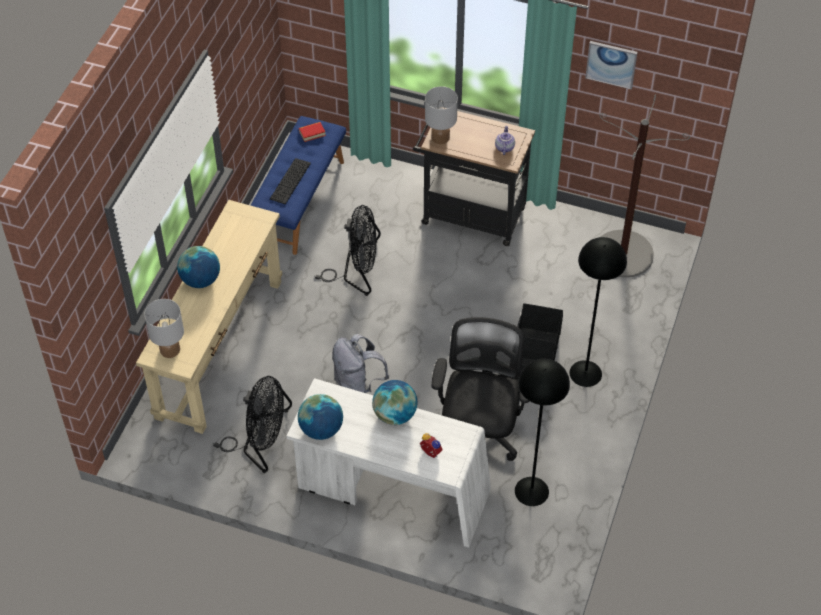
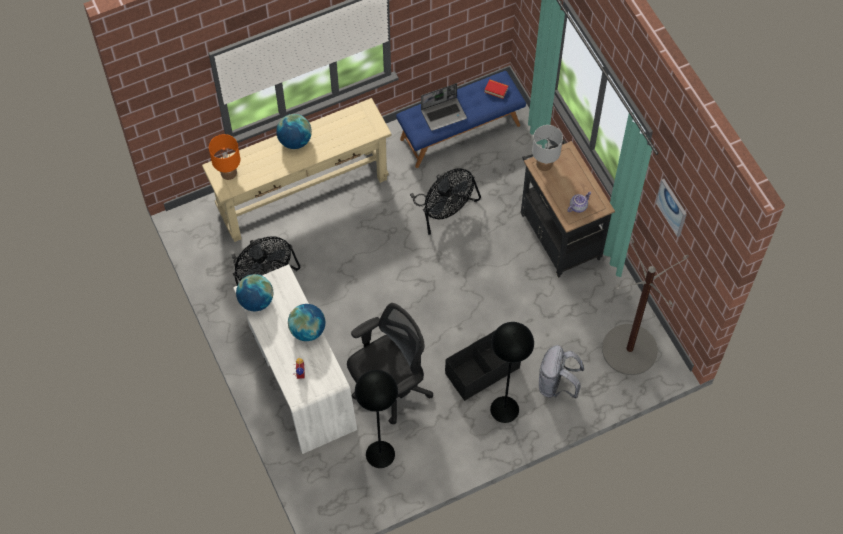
camera: 45 degrees right, 10 degrees up
grey table lamp [144,299,184,358] -> orange table lamp [209,134,240,180]
keyboard [270,158,311,204] -> laptop [421,83,467,131]
grey backpack [332,334,389,393] -> grey backpack moved to [539,345,584,399]

